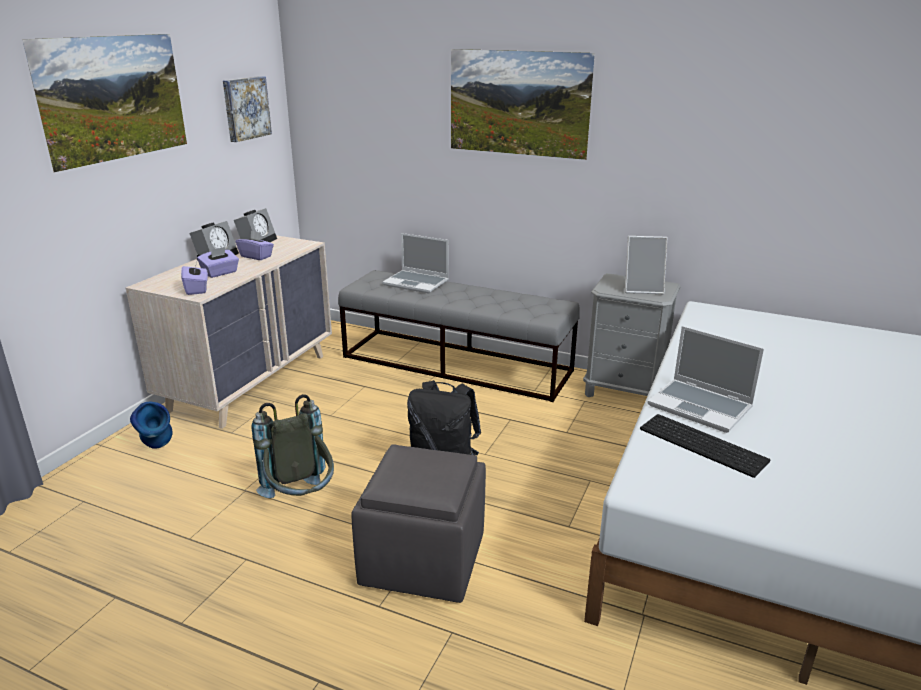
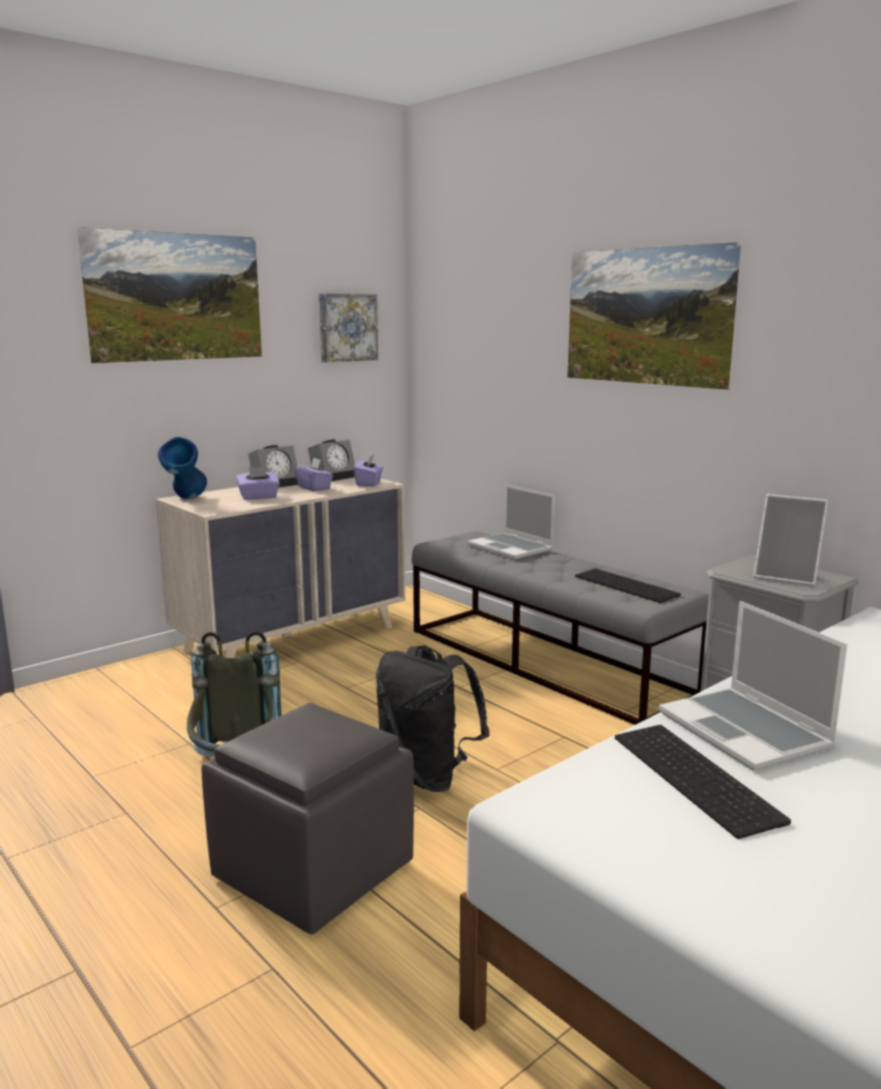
camera: 25 degrees right, 10 degrees down
blue vase [130,402,173,449] -> blue vase moved to [158,437,207,499]
purple tissue box [181,262,208,295] -> purple tissue box moved to [354,455,383,487]
none -> keyboard [575,569,681,603]

